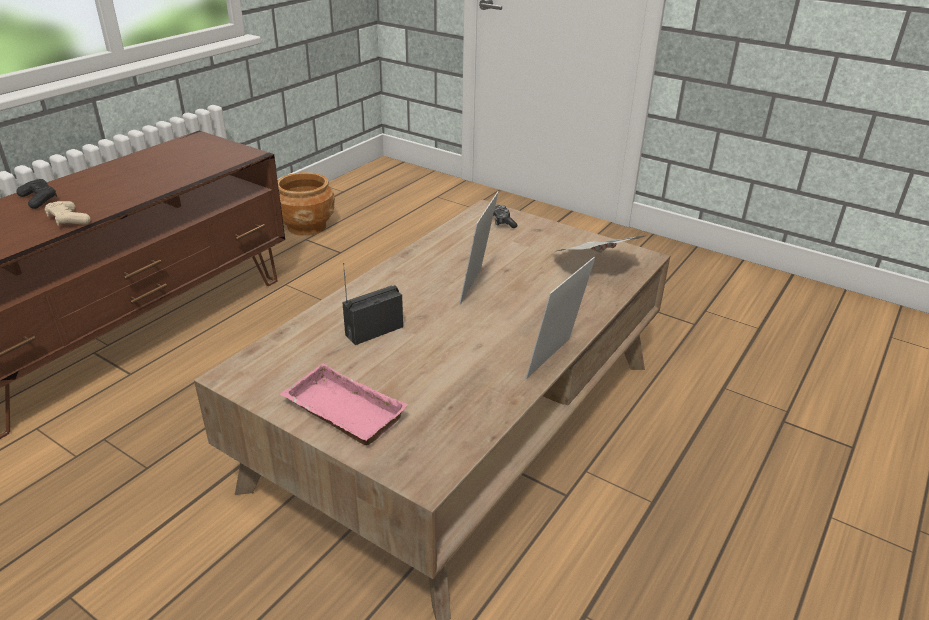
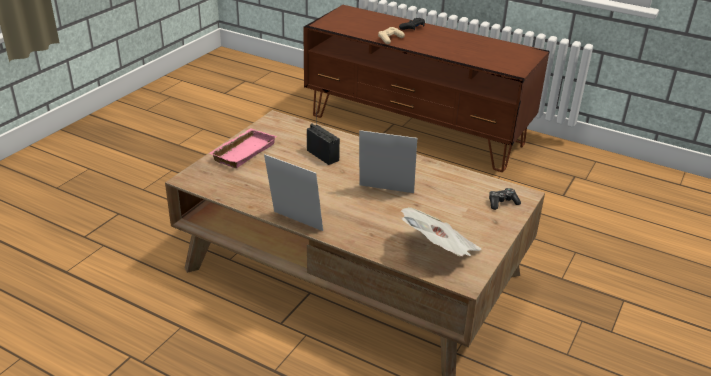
camera: 85 degrees right, 0 degrees up
brown planter [278,172,335,236] -> none

